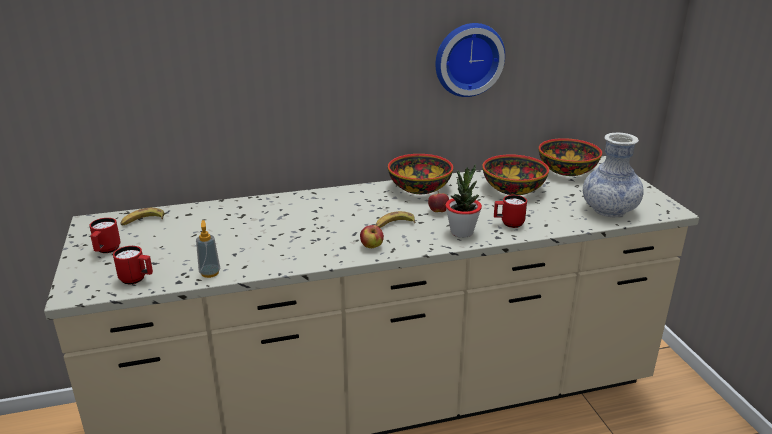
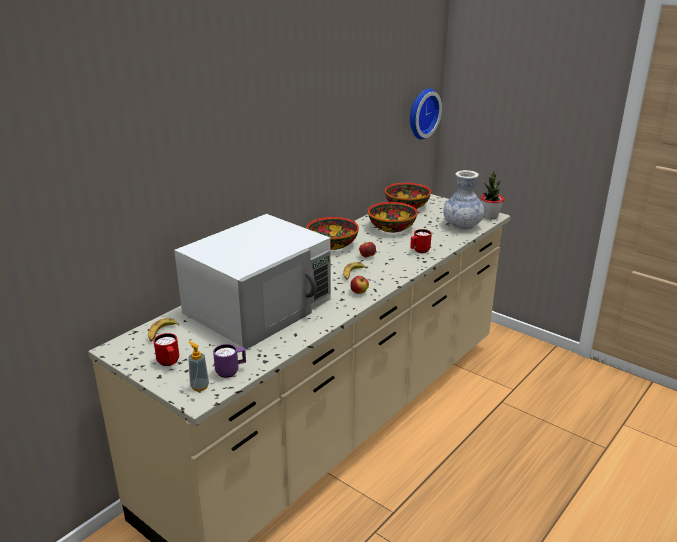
camera: 35 degrees left, 0 degrees up
red mug [113,246,153,284] -> purple mug [213,344,246,378]
soap dispenser [196,220,220,278] -> soap dispenser moved to [188,341,209,391]
wall clock [435,23,505,97] -> wall clock moved to [410,89,442,140]
potted plant [445,164,482,238] -> potted plant moved to [481,172,504,219]
none -> white microwave [174,214,331,349]

